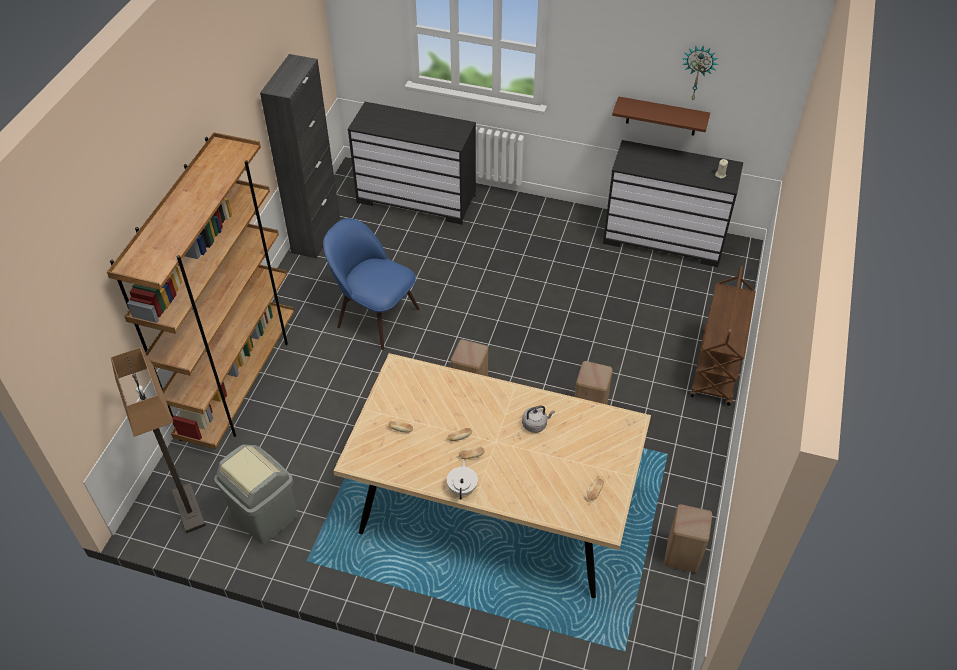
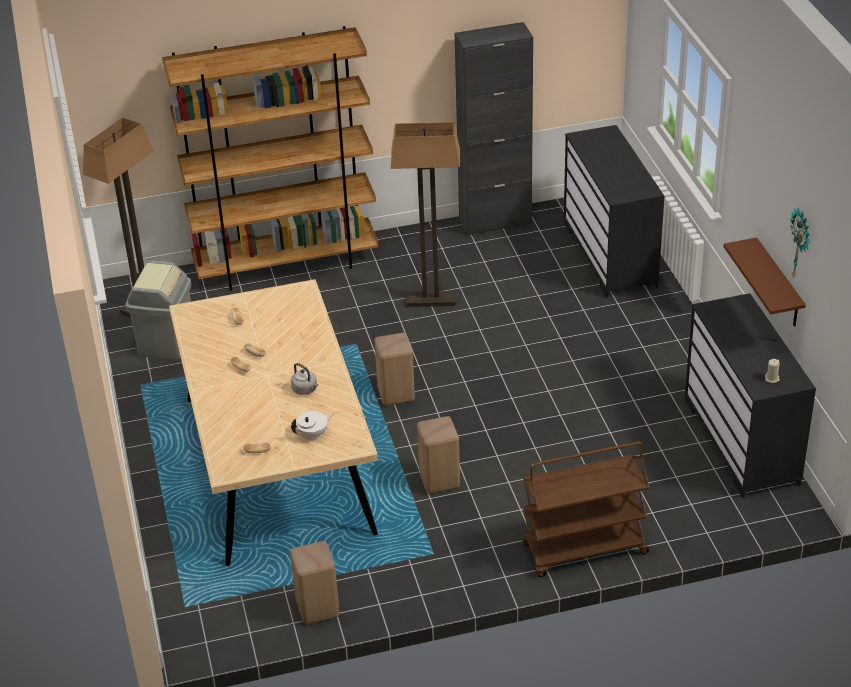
camera: 60 degrees right, 10 degrees down
blue chair [323,218,420,350] -> floor lamp [391,122,460,307]
white teapot [447,459,478,499] -> white teapot moved to [291,411,334,439]

